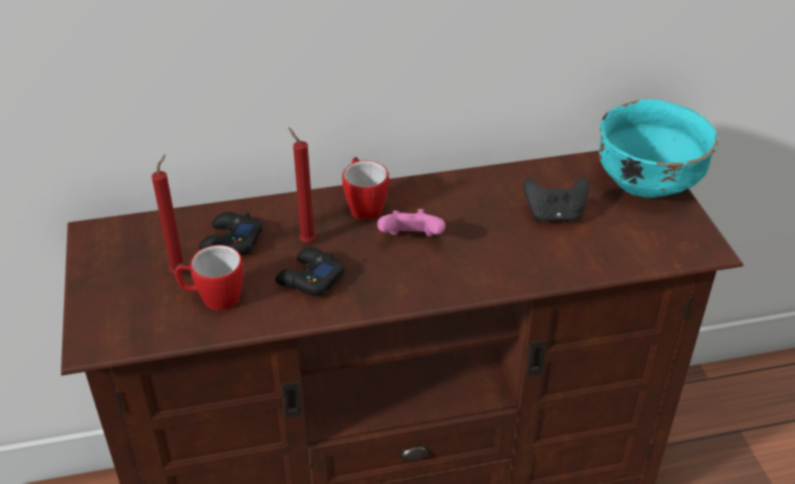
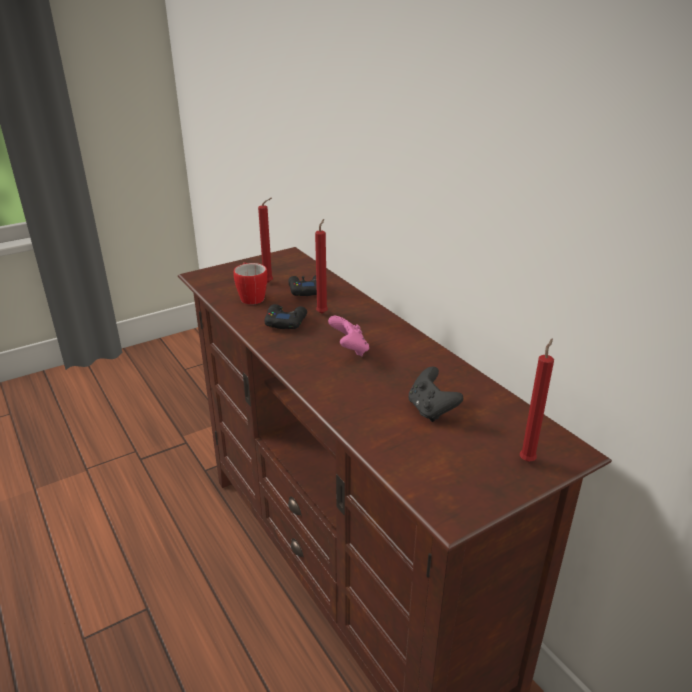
camera: 70 degrees right, 10 degrees down
mug [342,157,389,220] -> none
turquoise bowl [599,99,718,198] -> red candle [520,339,554,461]

